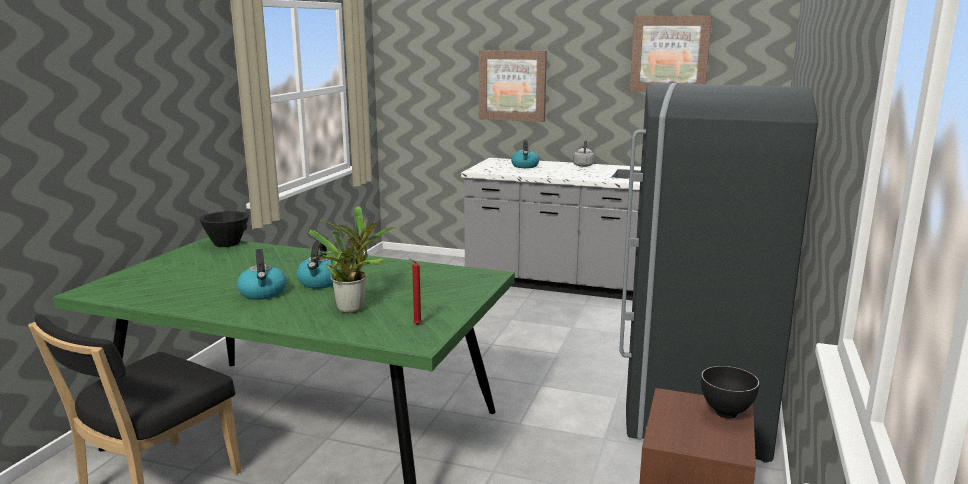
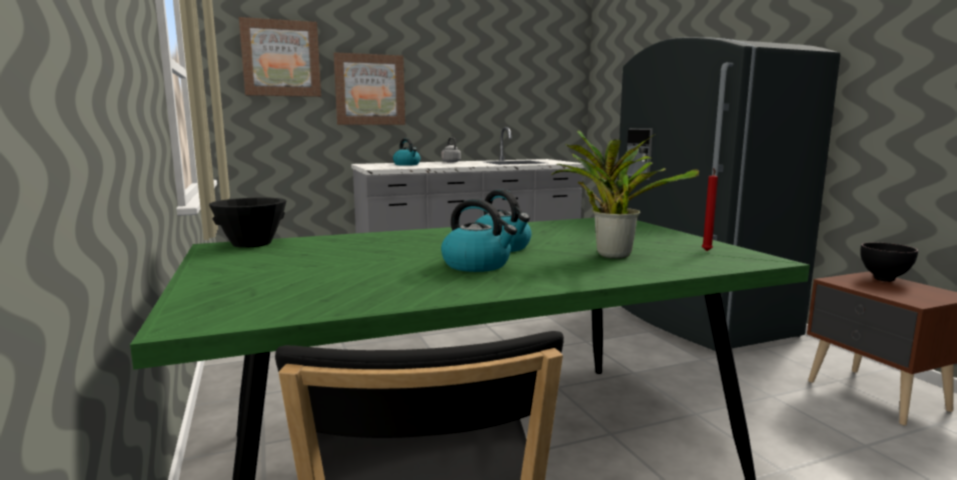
camera: 40 degrees left, 5 degrees down
picture [630,16,712,92] -> picture moved to [239,17,321,97]

